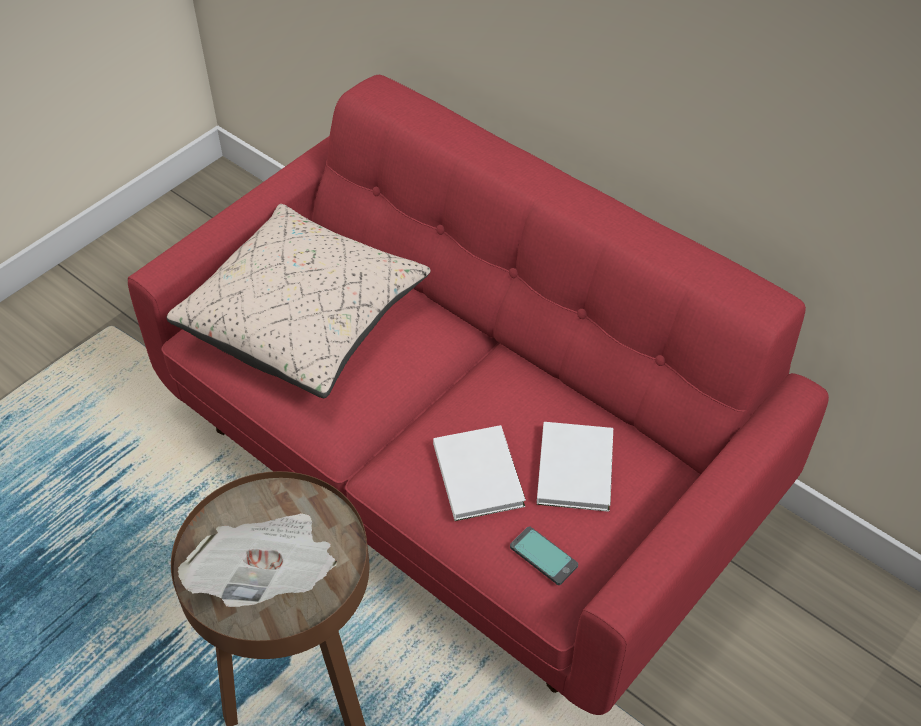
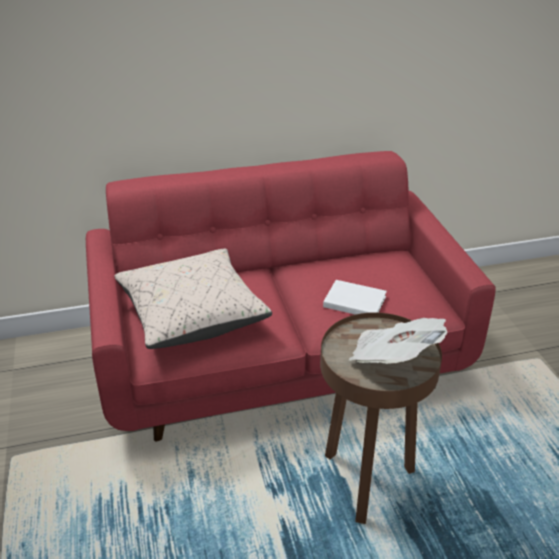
camera: 55 degrees left, 15 degrees down
phone [510,527,578,585] -> none
white book [537,422,613,512] -> none

